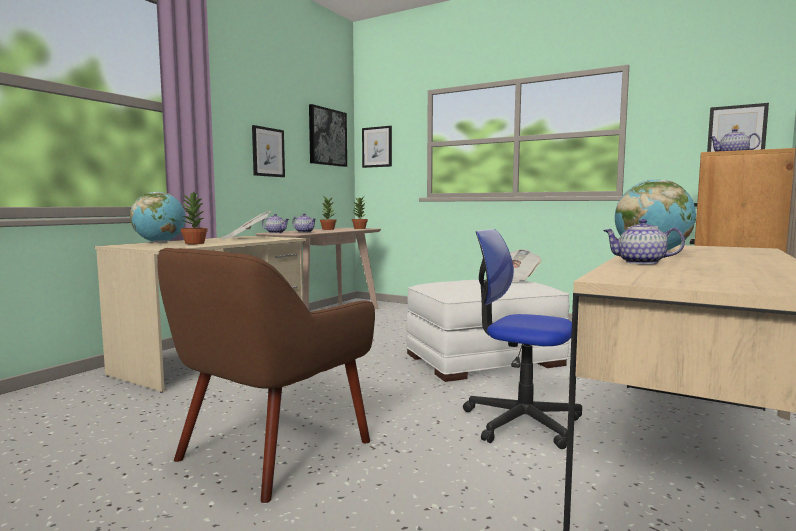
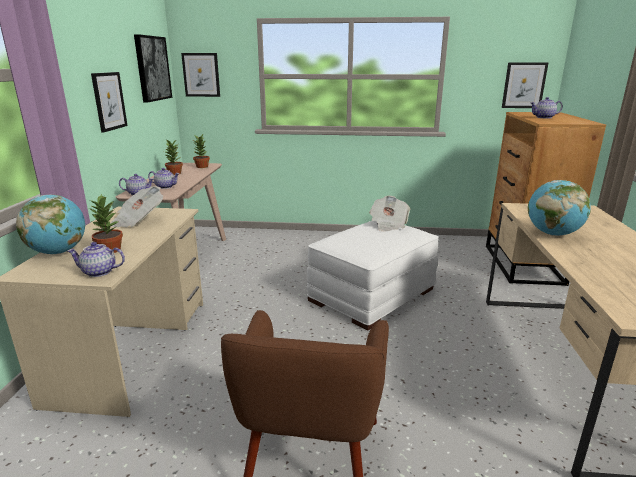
camera: 25 degrees left, 15 degrees up
office chair [463,229,582,449] -> none
teapot [603,219,685,264] -> teapot moved to [67,242,125,277]

